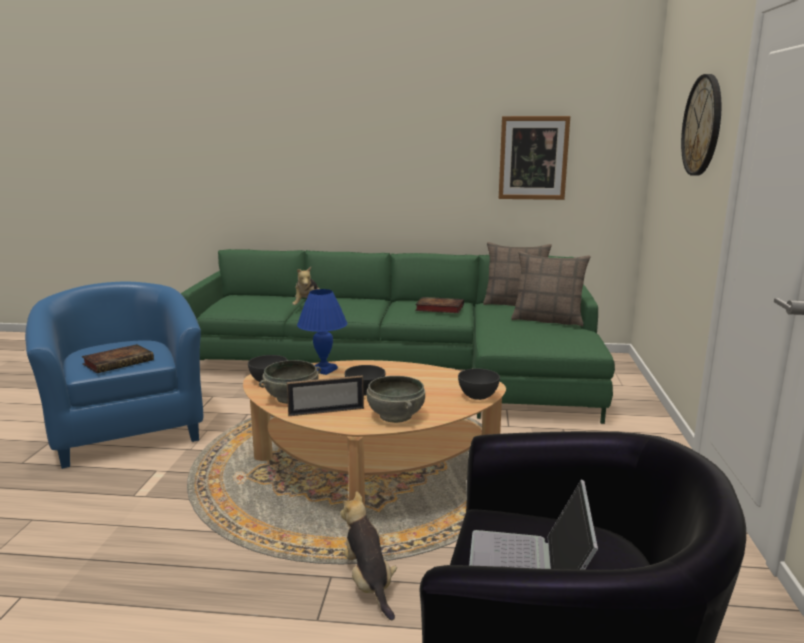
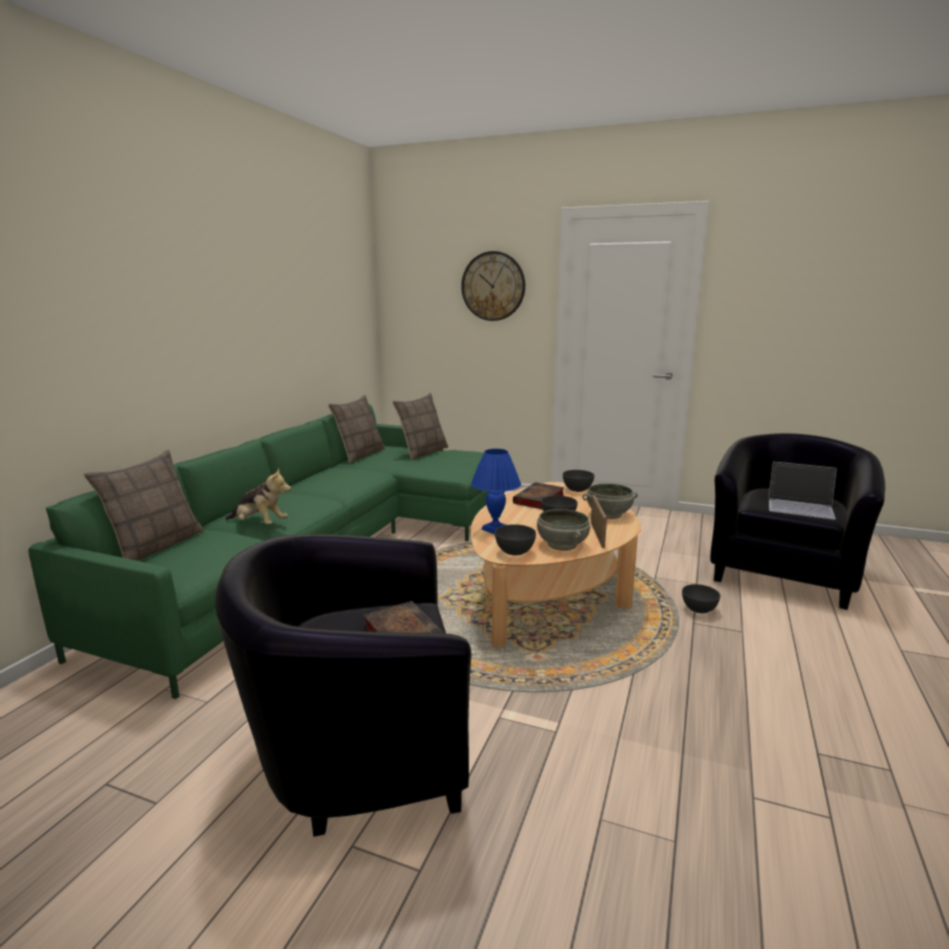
camera: 75 degrees left, 0 degrees up
blue armchair [25,282,203,469] -> black armchair [215,534,471,837]
plush toy [340,491,397,620] -> grey bowl [682,584,720,613]
book [415,297,464,313] -> book moved to [513,482,565,509]
picture [499,116,570,200] -> none
none -> pillow [84,449,204,561]

